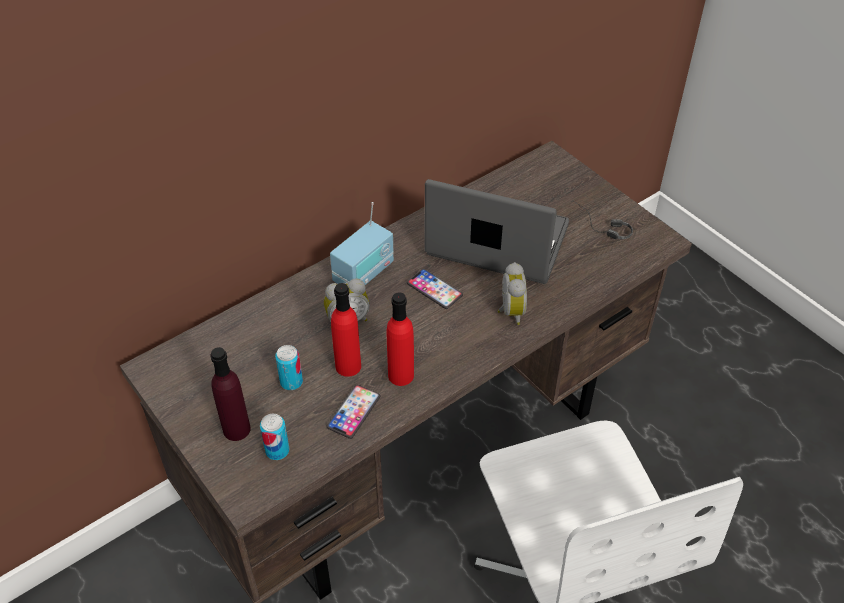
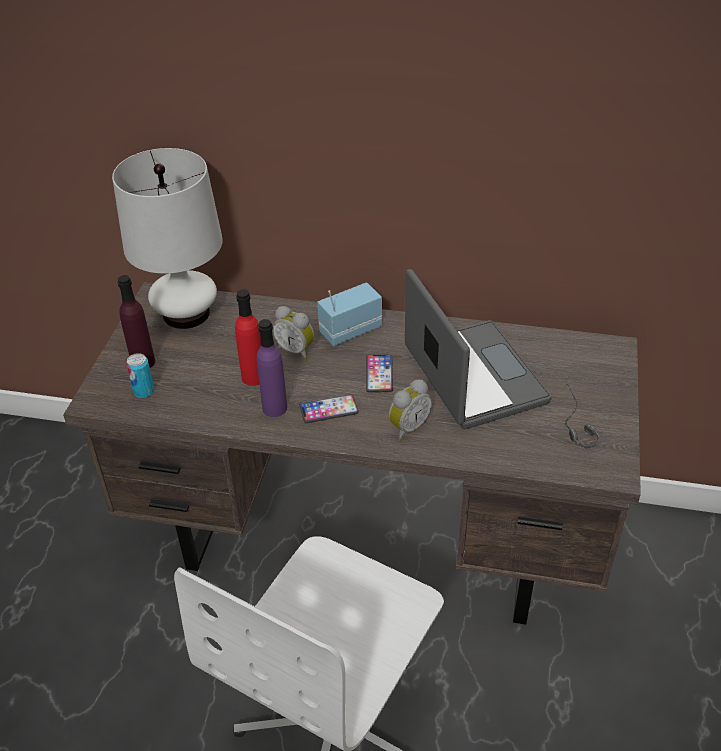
camera: 50 degrees right, 5 degrees down
can [275,345,303,390] -> none
phone [327,384,381,439] -> phone moved to [300,394,359,423]
radio [330,202,394,285] -> radio turned 150 degrees clockwise [317,282,382,346]
red bottle [387,292,414,386] -> purple bottle [257,319,287,417]
none -> white table lamp [112,148,223,329]

